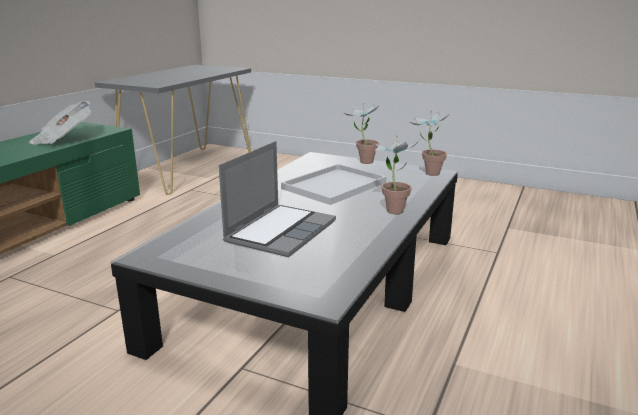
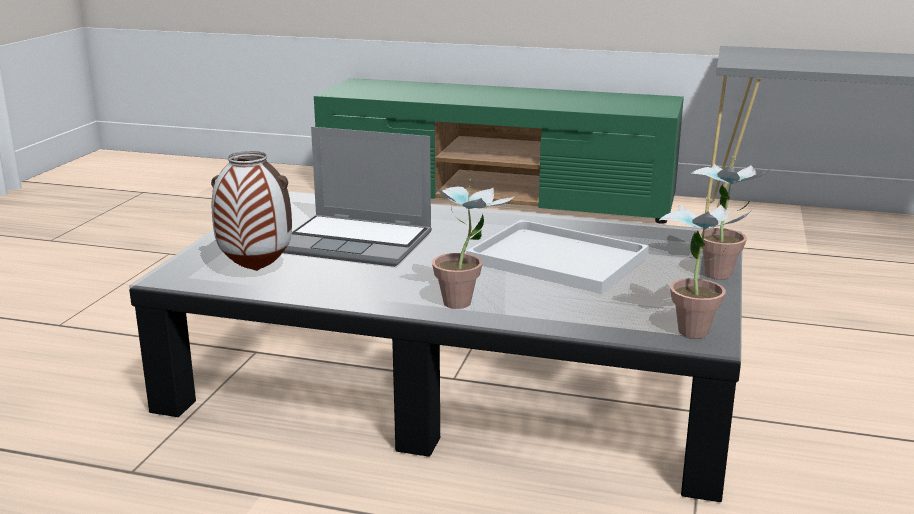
camera: 80 degrees right, 0 degrees up
newspaper [29,101,91,145] -> none
none -> vase [211,151,292,271]

